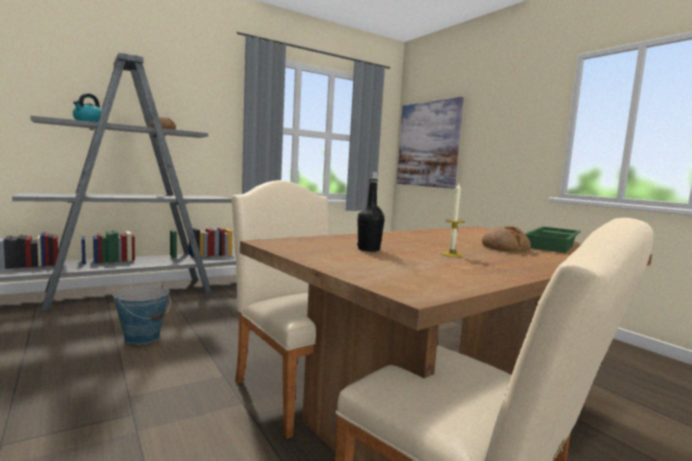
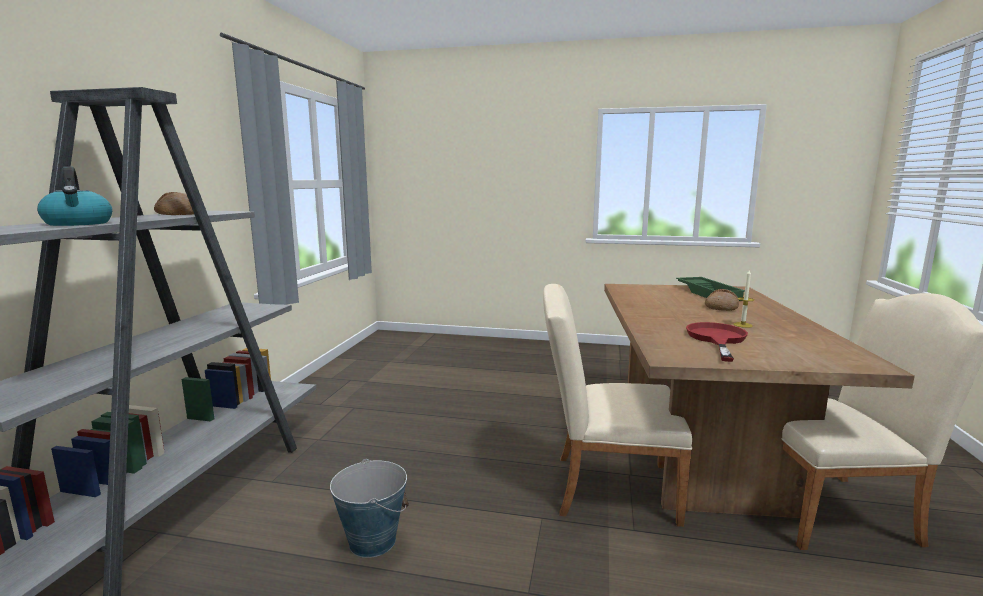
camera: 45 degrees left, 5 degrees up
black bottle [357,172,385,252] -> red frying pan [686,322,748,362]
picture [397,97,464,189] -> none

